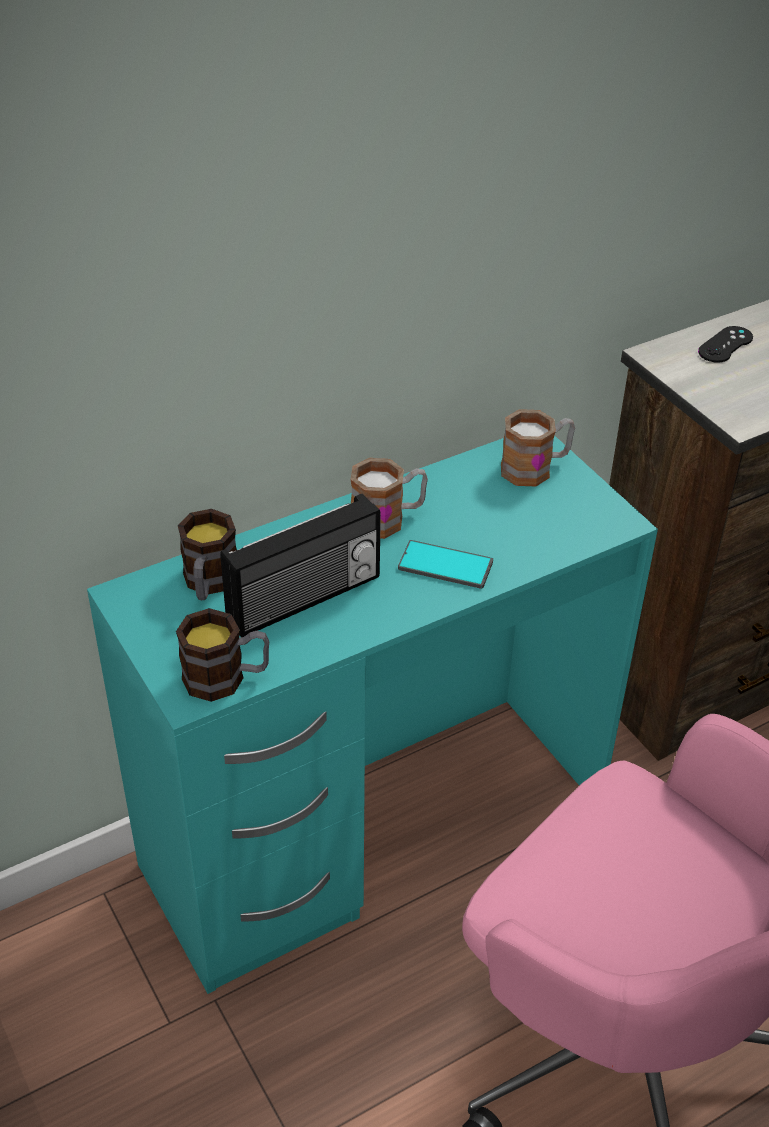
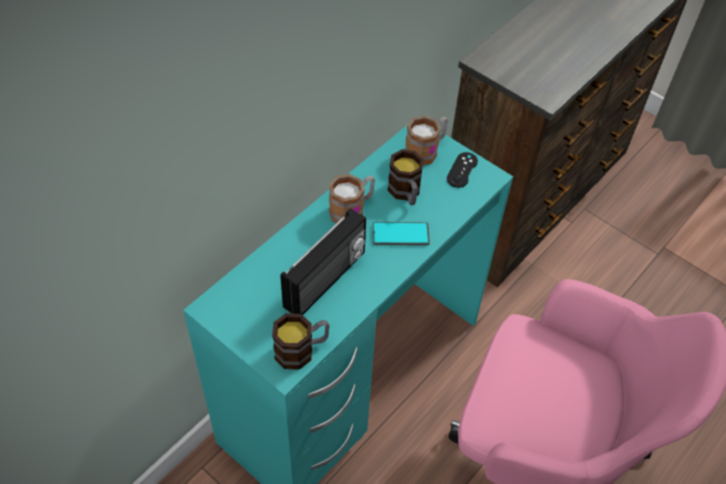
camera: 20 degrees left, 10 degrees up
mug [178,509,237,600] -> mug moved to [387,149,424,205]
black game controller [698,326,753,363] -> black game controller moved to [447,152,478,188]

